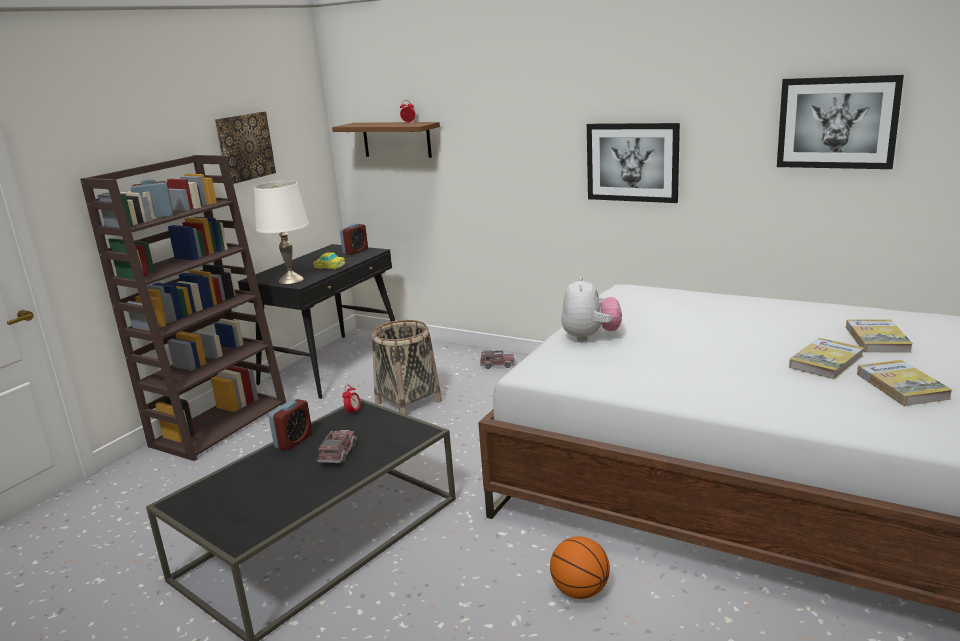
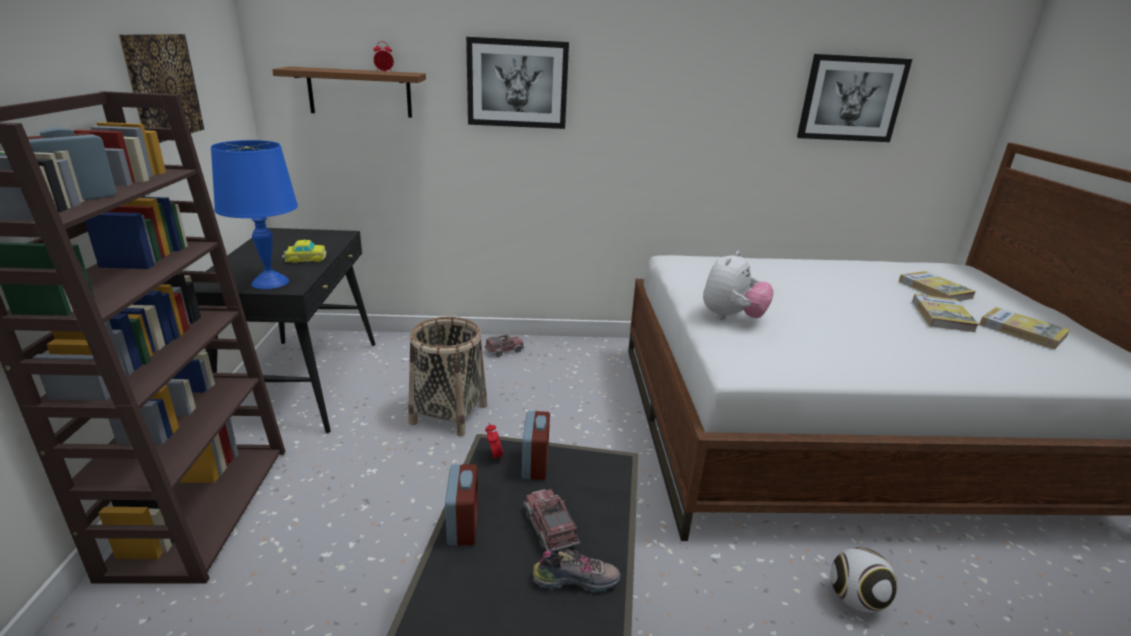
camera: 35 degrees left, 5 degrees up
white table lamp [254,181,309,284] -> blue table lamp [211,140,298,289]
alarm clock [340,223,368,255] -> alarm clock moved to [522,411,550,480]
basketball [550,536,610,599] -> football [830,547,897,613]
plush toy [561,276,622,342] -> plush toy turned 60 degrees clockwise [703,251,774,320]
picture [587,123,680,203] -> picture moved to [466,37,569,129]
none -> shoe [533,549,621,593]

